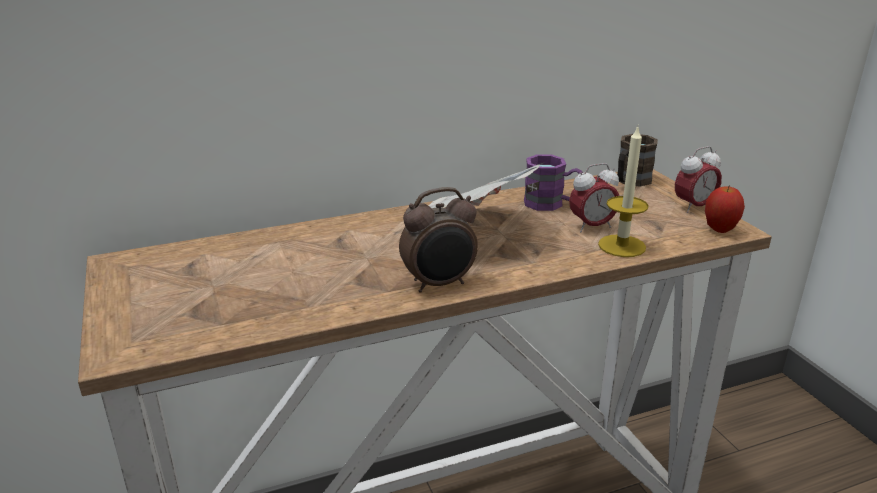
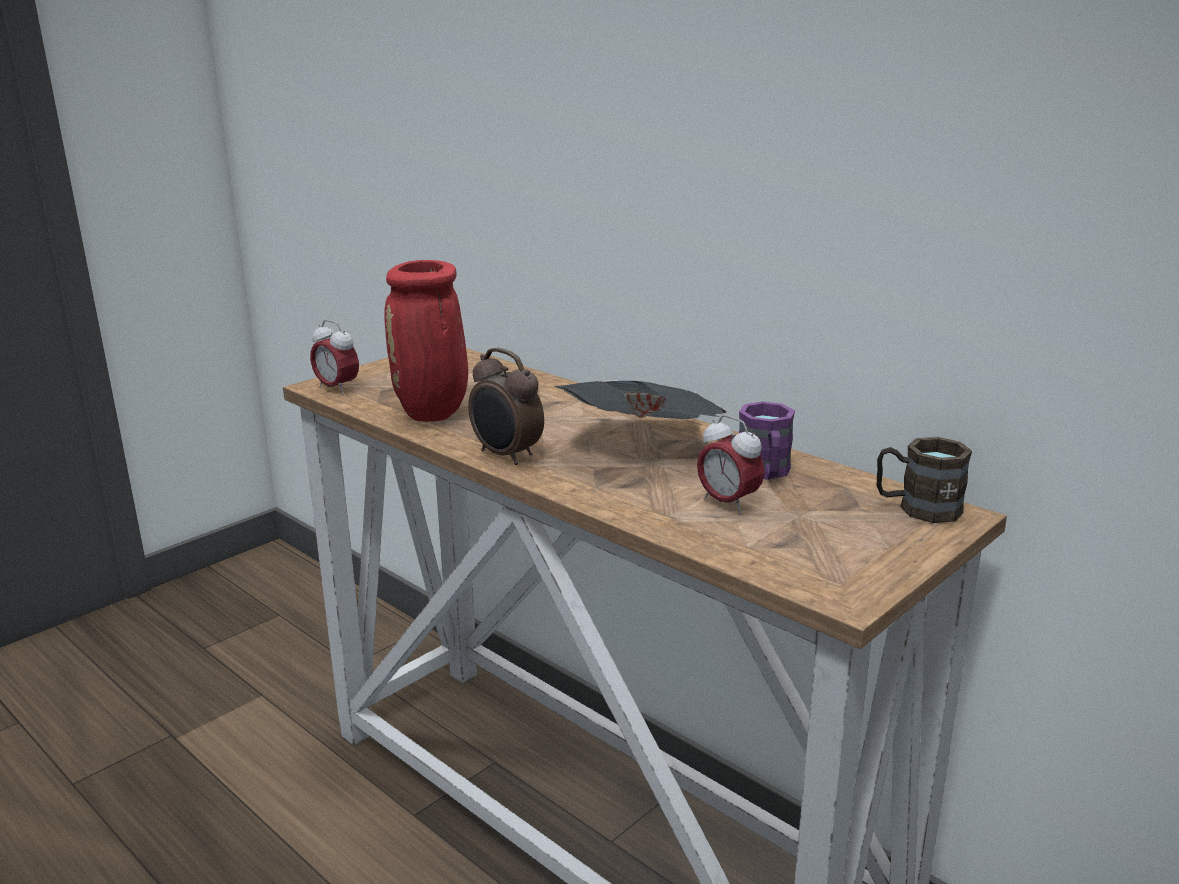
camera: 65 degrees right, 5 degrees down
candle [598,126,649,257] -> none
alarm clock [675,146,722,213] -> alarm clock moved to [310,320,359,395]
apple [705,185,745,233] -> none
none -> red vase [384,260,468,422]

